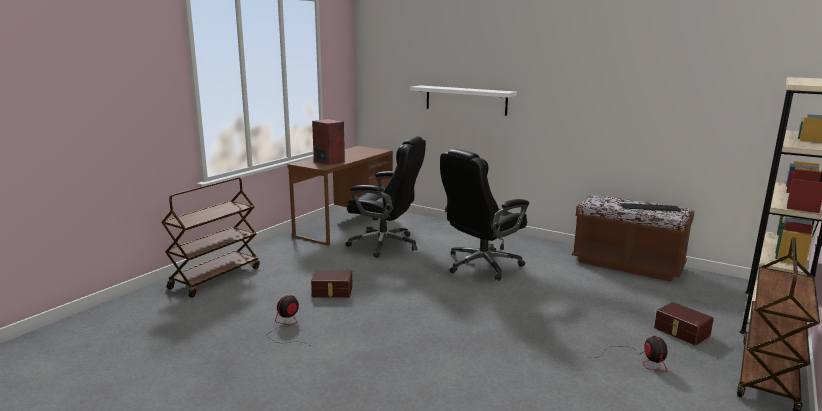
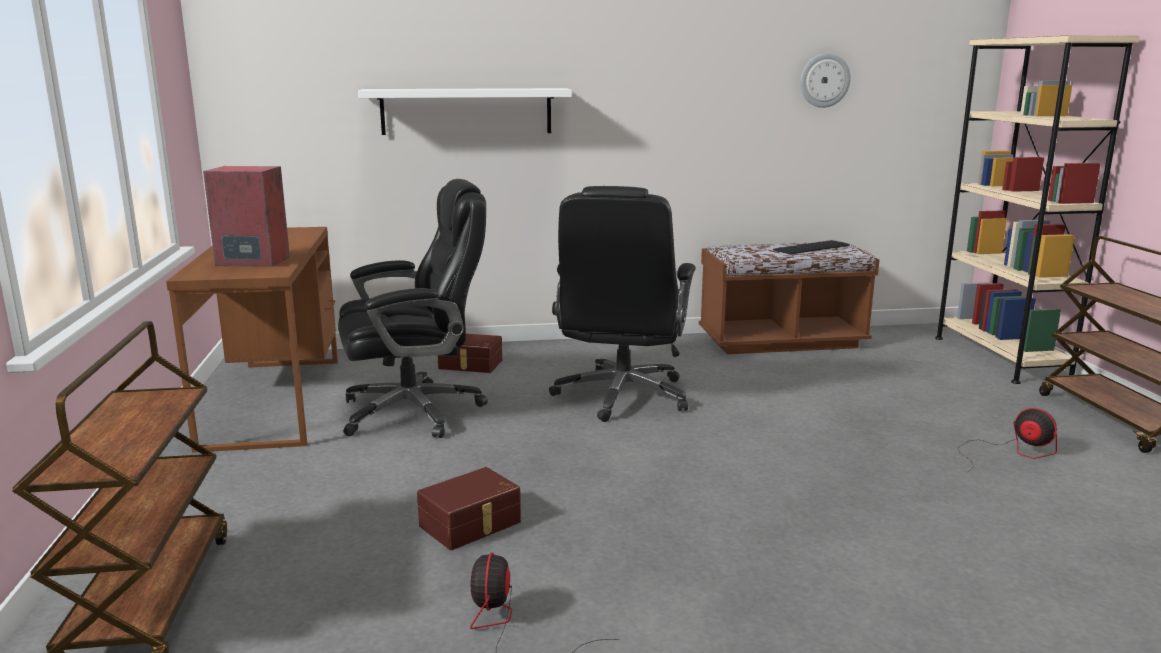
camera: 40 degrees left, 0 degrees up
brown storage box [654,302,714,345] -> brown storage box moved to [437,334,502,373]
none -> wall clock [800,53,851,108]

